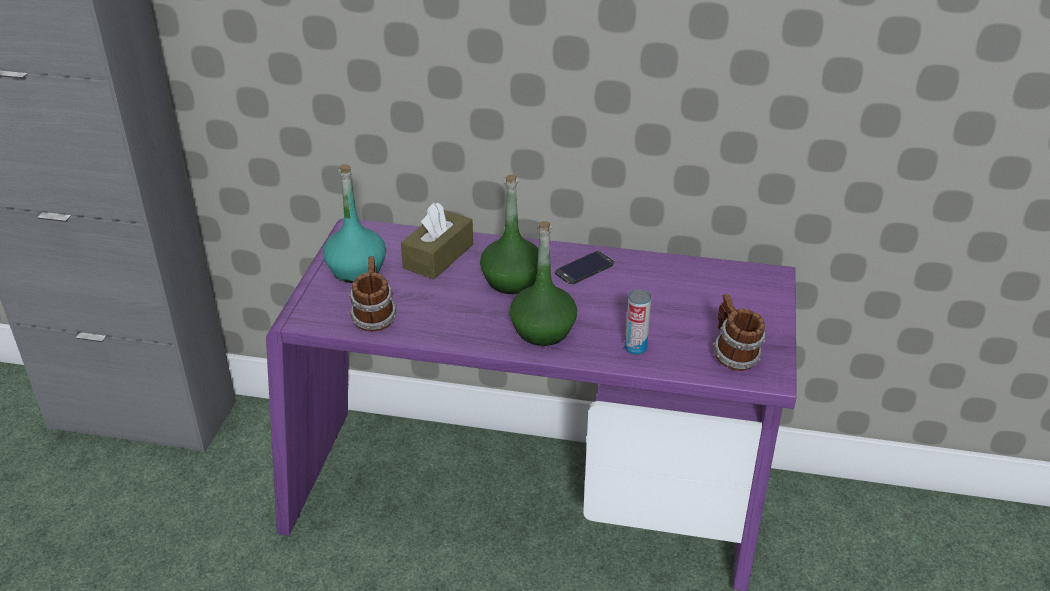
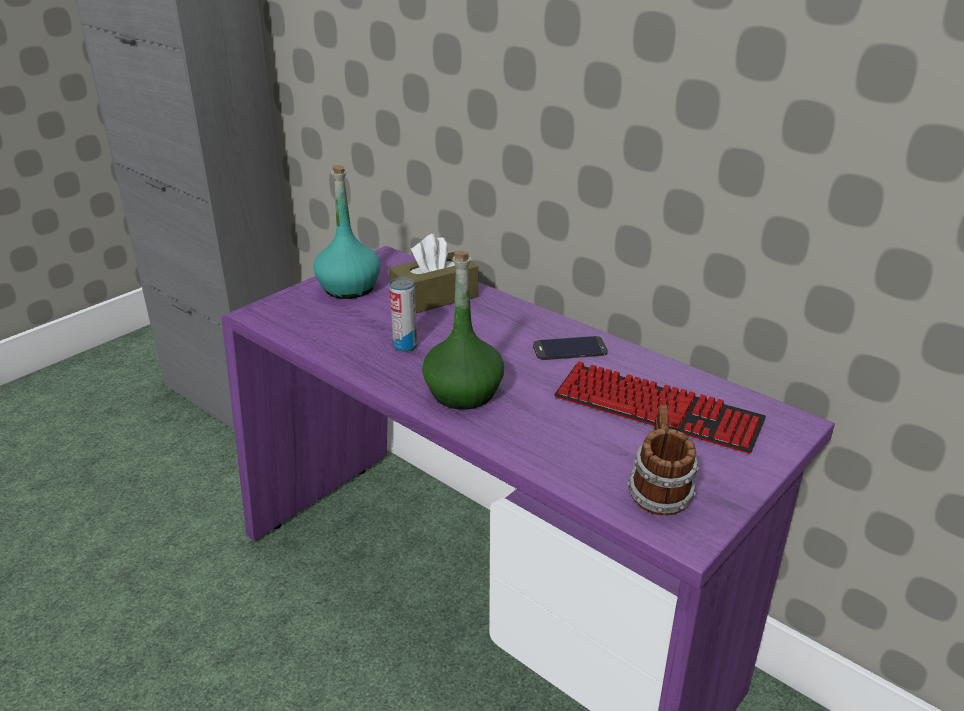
camera: 30 degrees right, 5 degrees down
mug [349,256,396,332] -> none
green bottle [480,174,538,294] -> none
can [625,289,651,355] -> can moved to [389,277,417,352]
none -> keyboard [554,361,766,454]

